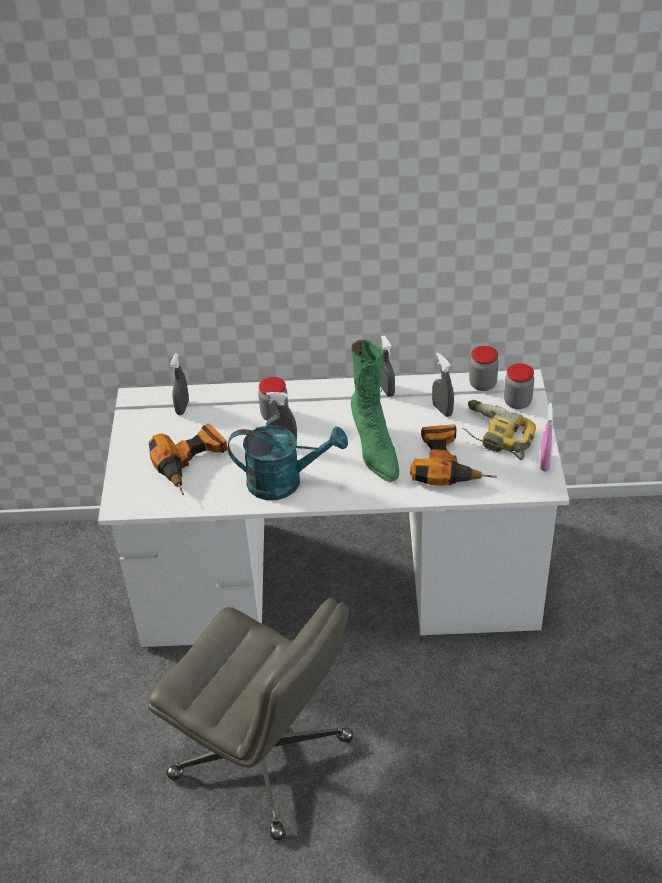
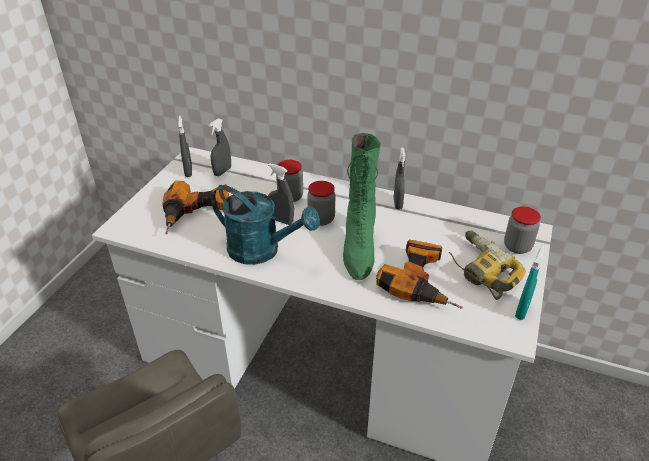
camera: 20 degrees right, 5 degrees down
grey spray bottle [432,353,454,417] -> grey spray bottle moved to [178,116,192,177]
jar [469,346,499,391] -> jar moved to [307,181,335,226]
pink spray bottle [540,403,553,471] -> turquoise spray bottle [515,245,545,320]

